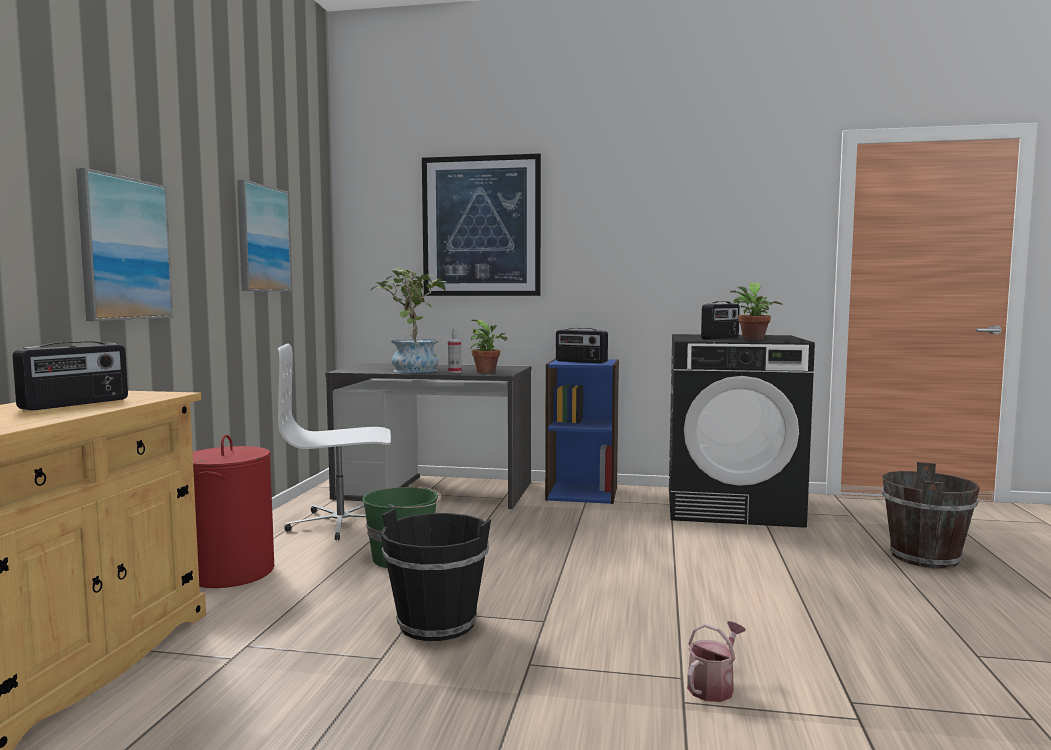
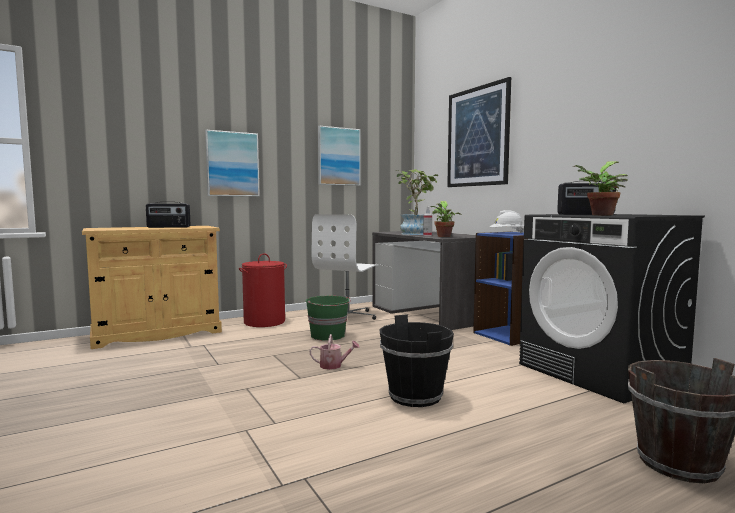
camera: 50 degrees right, 0 degrees up
white office chair [278,344,391,540] -> white office chair turned 105 degrees counterclockwise [312,214,378,320]
black bucket [381,509,491,641] -> black bucket moved to [380,314,454,407]
radio [556,328,608,364] -> white hard hat [490,210,524,233]
watering can [687,621,746,702] -> watering can moved to [309,334,360,370]

